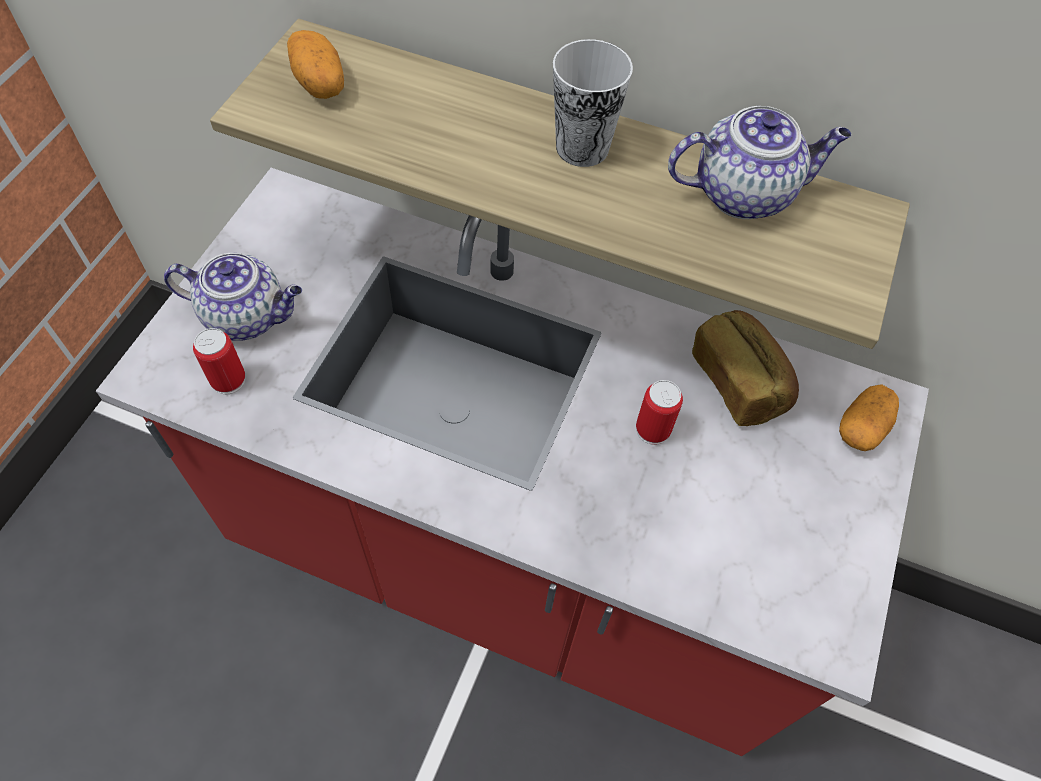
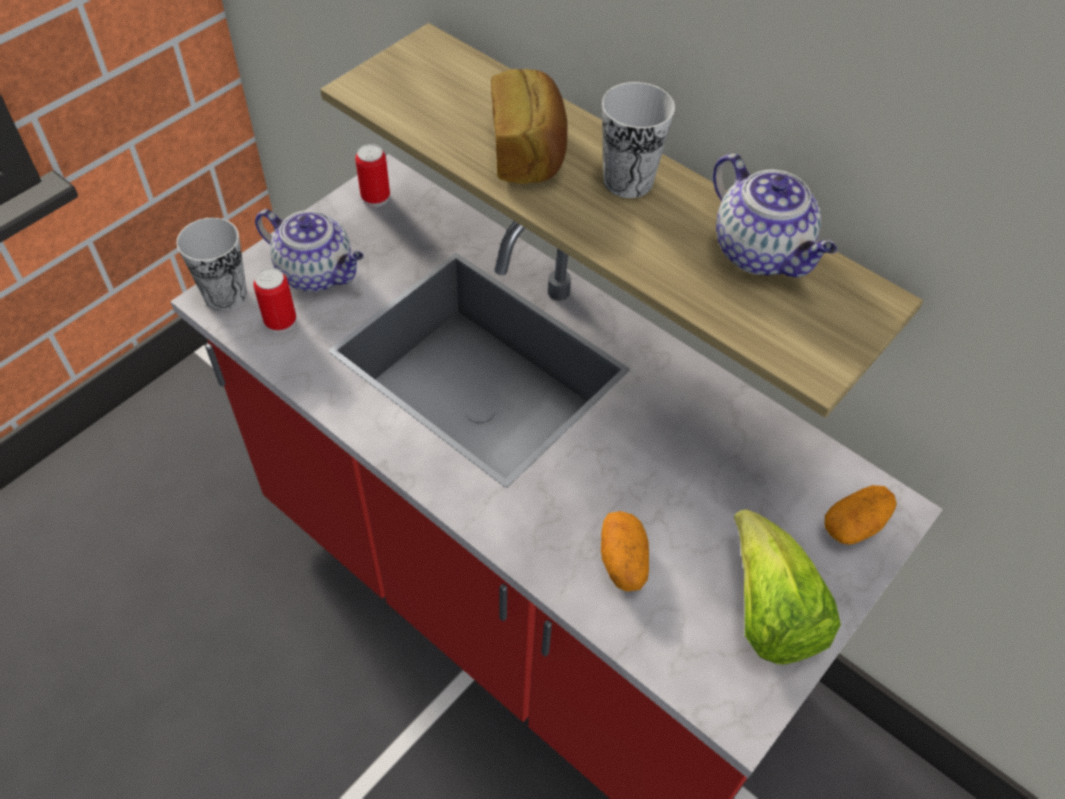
camera: 20 degrees right, 5 degrees down
potato [287,30,344,99] -> potato moved to [601,511,649,592]
can [636,380,683,445] -> can moved to [355,144,390,207]
teapot [668,106,851,219] -> teapot turned 45 degrees clockwise [713,153,837,277]
bread [692,310,799,426] -> bread moved to [491,69,567,184]
none -> cup [176,218,247,311]
none -> lettuce [734,509,841,665]

